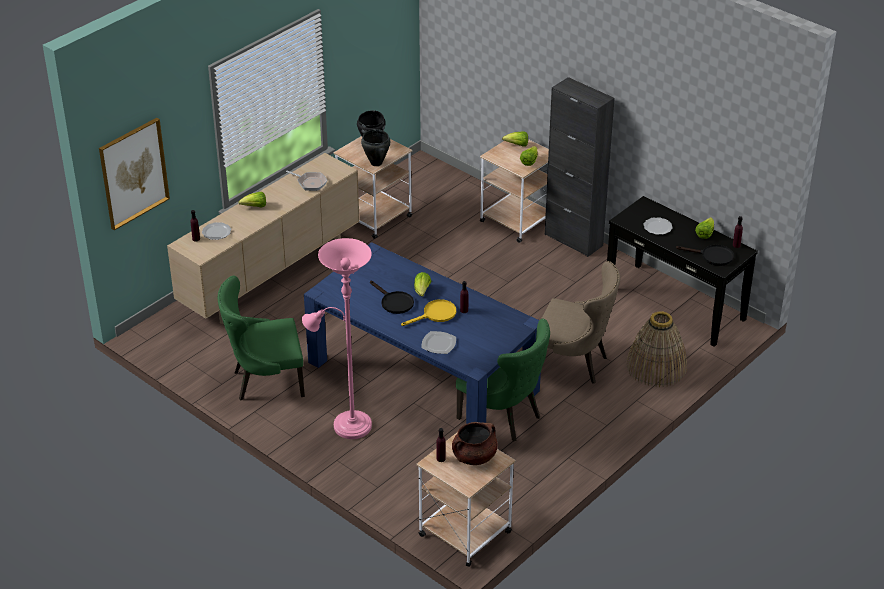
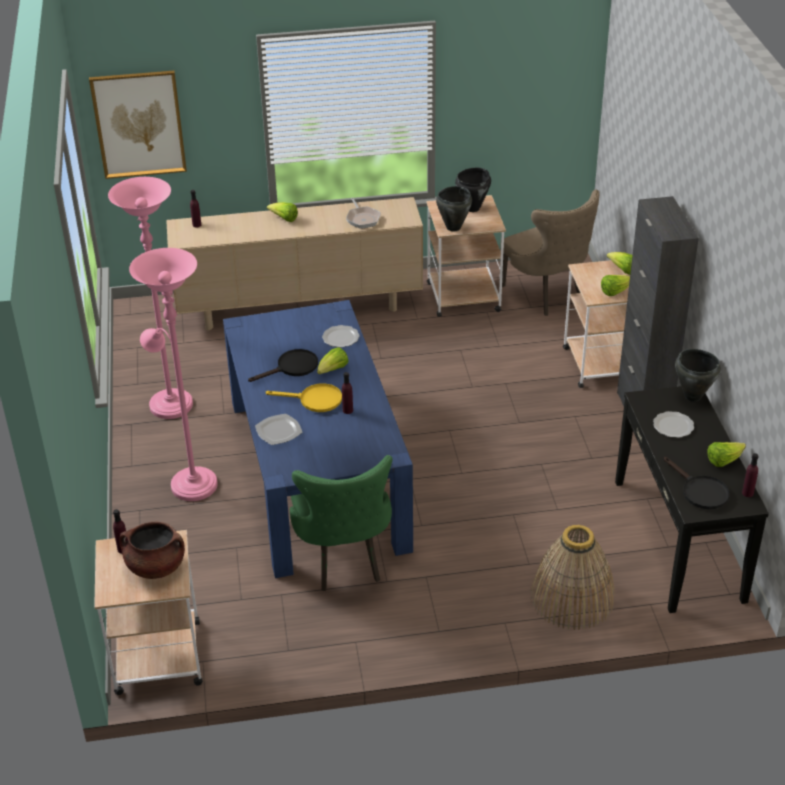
camera: 40 degrees right, 0 degrees up
plate [202,222,231,240] -> plate moved to [322,325,360,348]
green chair [218,276,305,401] -> pink floor lamp [108,177,193,419]
black frying pan [370,281,414,314] -> black frying pan turned 120 degrees counterclockwise [248,349,318,382]
beige chair [541,261,620,384] -> beige chair moved to [500,189,599,316]
none -> black cooking pot [675,349,721,402]

